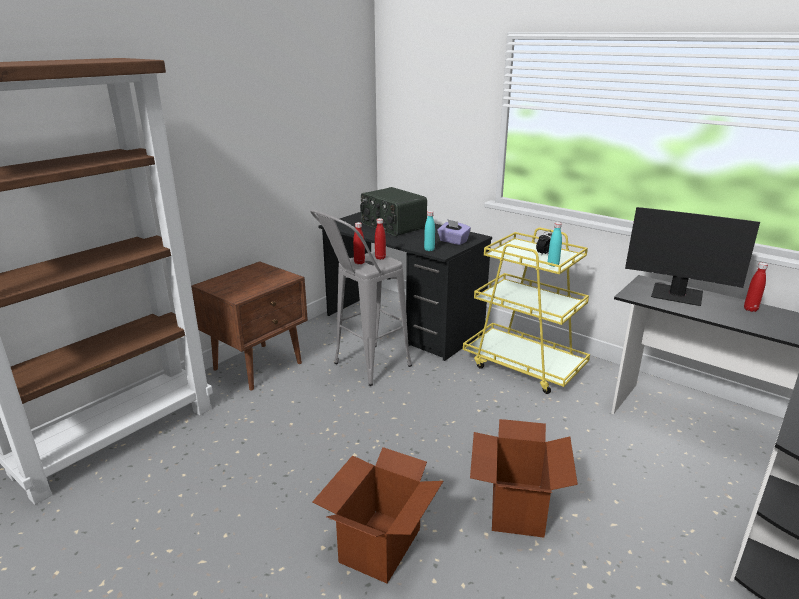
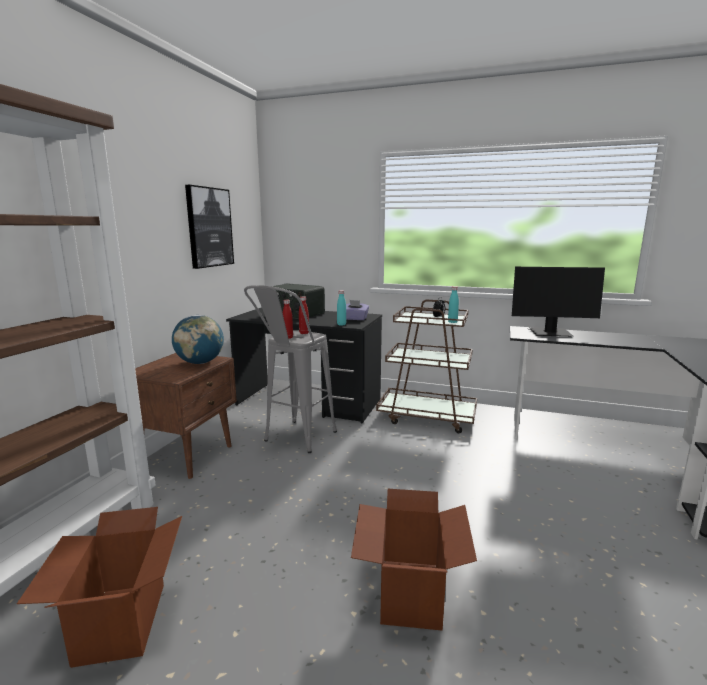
camera: 20 degrees left, 10 degrees down
yellow cart [463,228,590,394] -> brown cart [376,300,477,433]
cardboard box [470,419,578,538] -> cardboard box moved to [17,507,182,668]
red bottle [744,263,768,312] -> none
none -> globe [172,315,224,364]
none -> picture [185,185,234,269]

